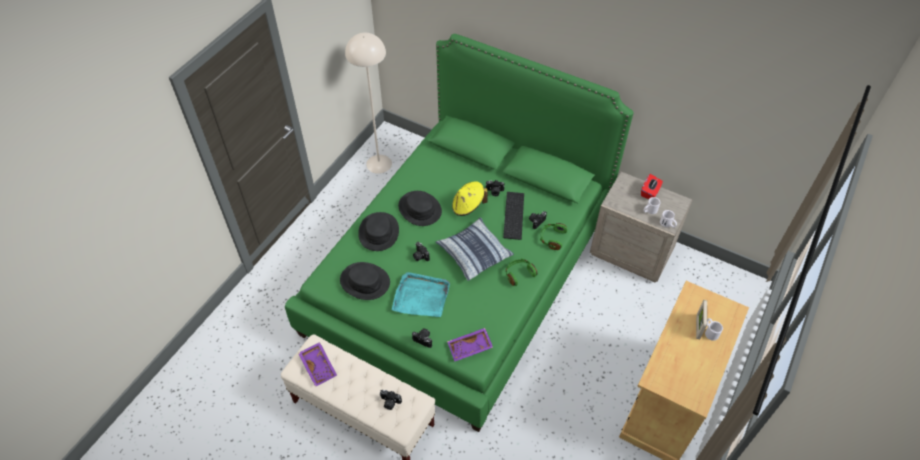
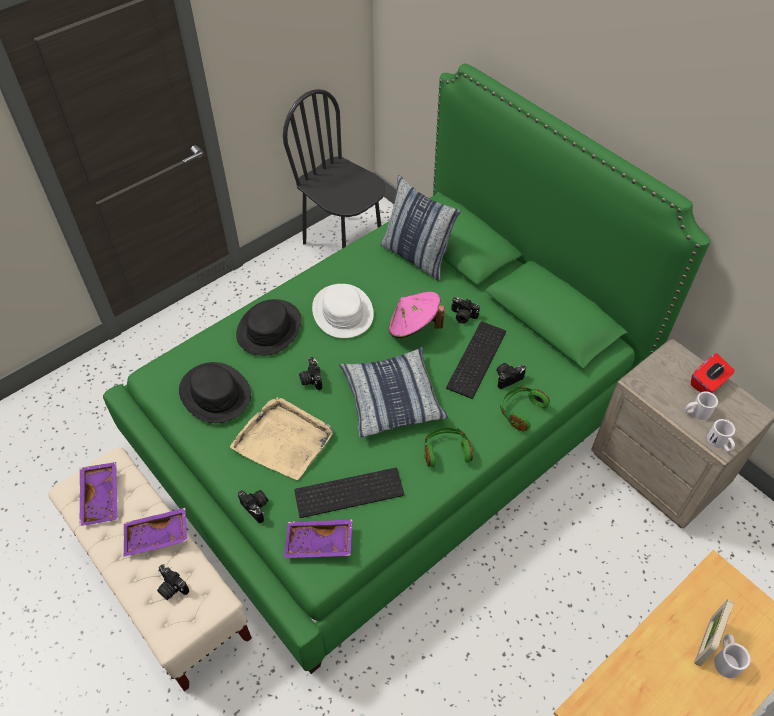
camera: 20 degrees right, 0 degrees up
beige floor lamp [345,33,392,174] -> black chair [283,89,386,249]
turquoise tray [392,272,450,317] -> beige tray [230,397,333,480]
black hat [398,191,442,226] -> white hat [312,284,374,338]
yellow hat [452,181,488,216] -> pink hat [389,292,445,338]
none -> purple tray [124,508,187,557]
none -> keyboard [294,468,404,518]
none -> pillow [381,175,461,281]

